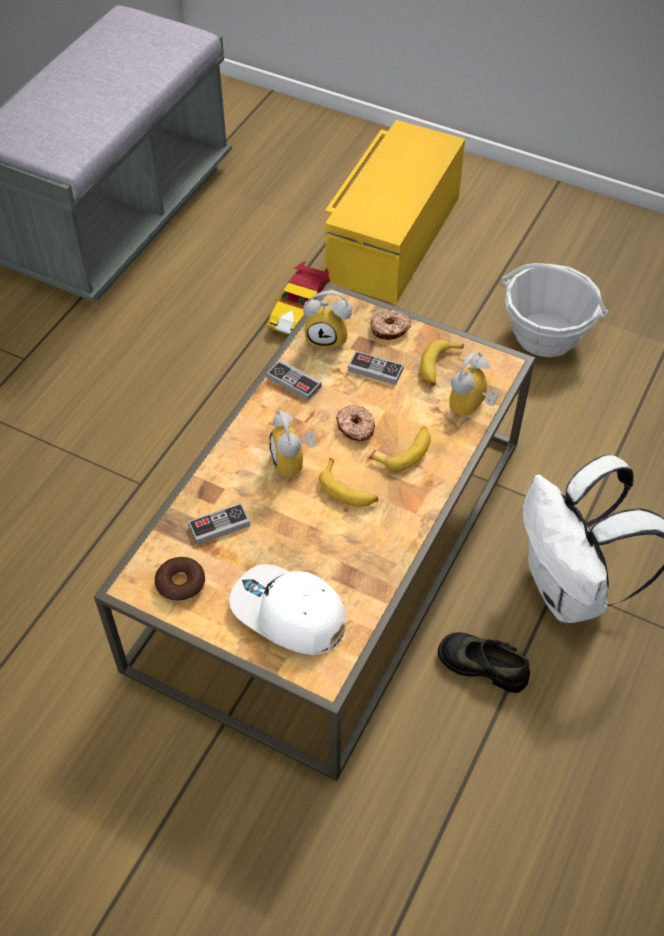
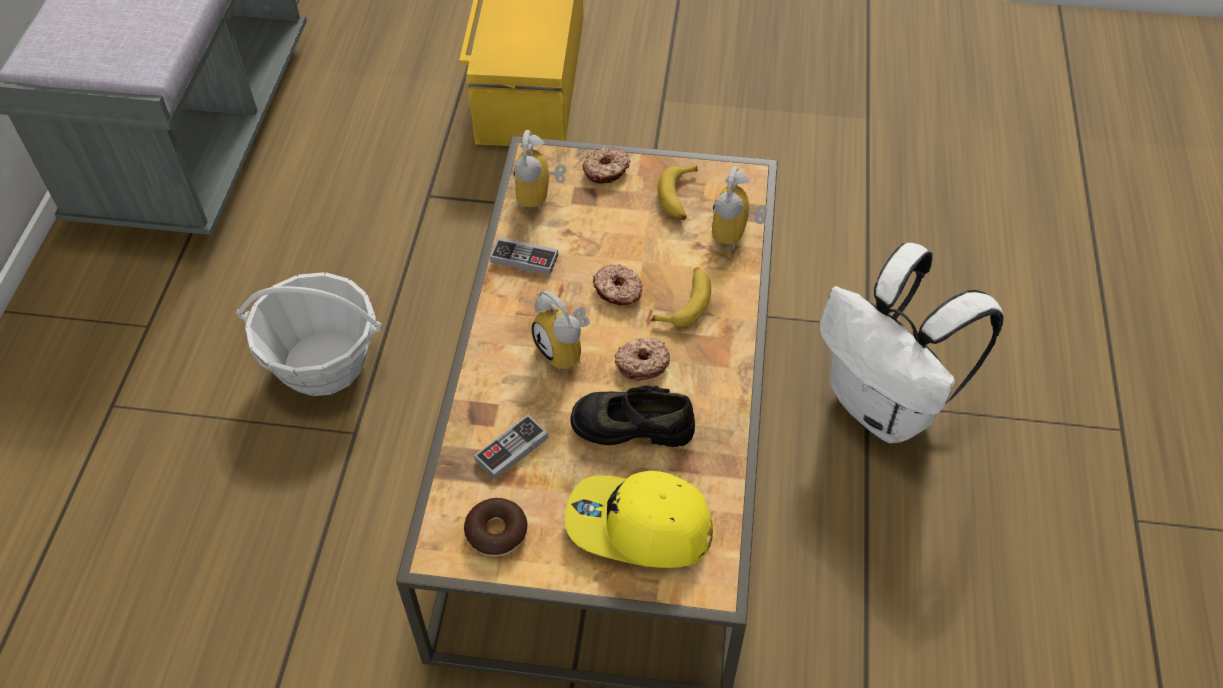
camera: 20 degrees left, 0 degrees up
white cap [229,564,346,655] -> yellow cap [565,471,713,568]
toy car [267,261,330,334] -> none
alarm clock [303,291,352,349] -> alarm clock turned 105 degrees clockwise [514,130,566,212]
banana [319,458,378,506] -> donut [615,338,670,381]
game controller [348,351,404,385] -> none
black shoe [438,632,530,693] -> black shoe moved to [570,385,695,447]
basket [502,263,608,357] -> basket moved to [236,272,382,396]

